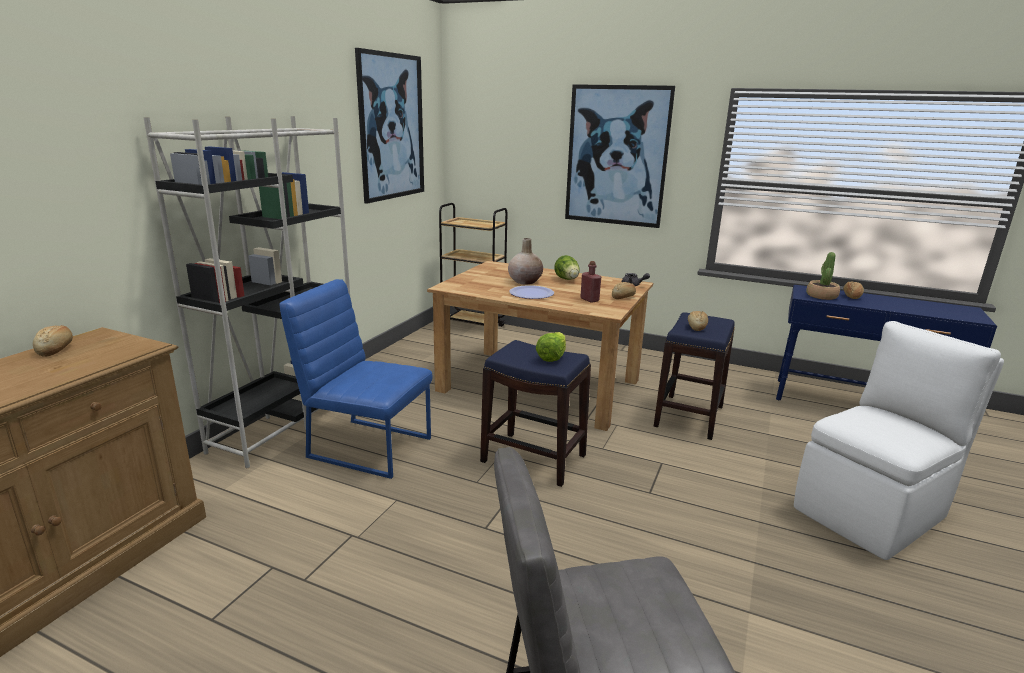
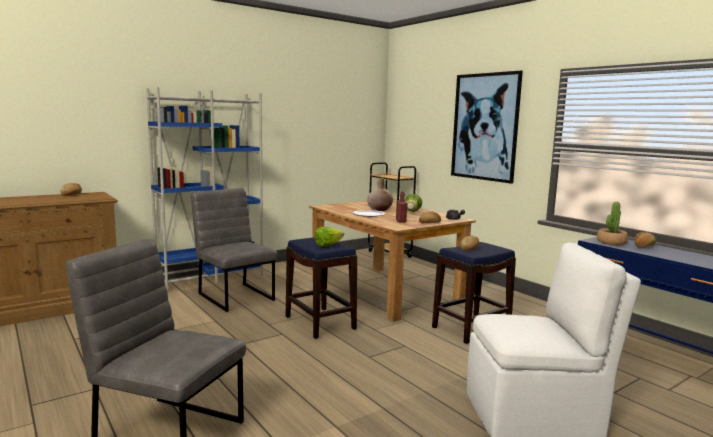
camera: 30 degrees right, 10 degrees down
black bookcase [143,116,350,468] -> blue bookcase [146,88,263,292]
blue chair [279,279,433,479] -> grey chair [191,188,278,312]
picture [355,48,424,204] -> none

